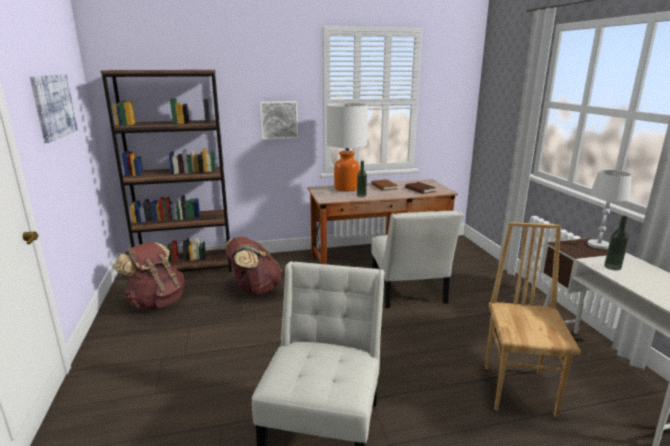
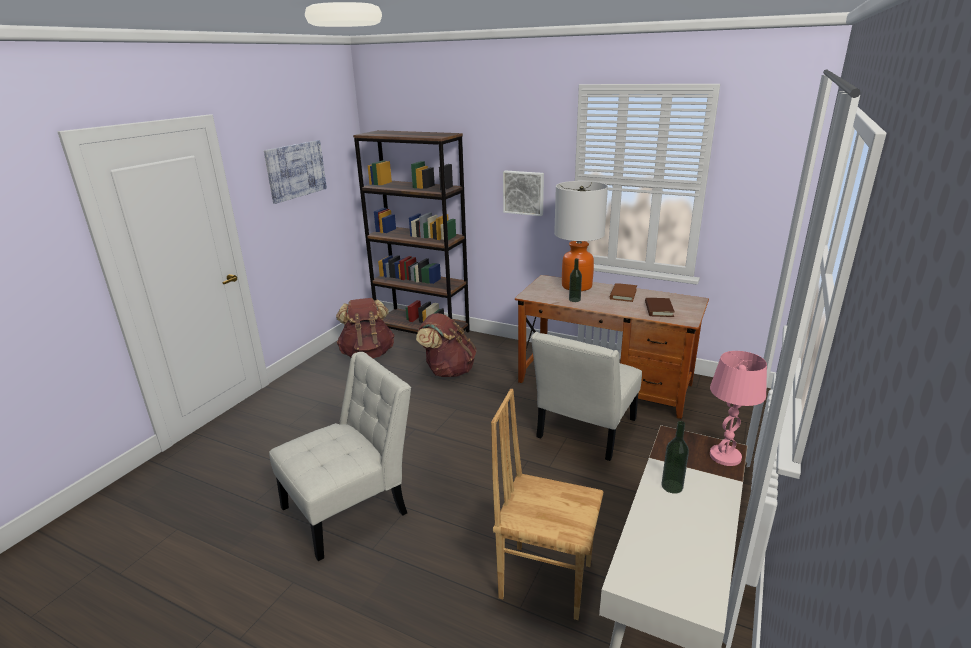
camera: 40 degrees right, 5 degrees up
brown chair [485,222,581,418] -> brown chair turned 120 degrees counterclockwise [491,389,603,620]
white table lamp [587,170,631,249] -> pink table lamp [710,351,767,466]

